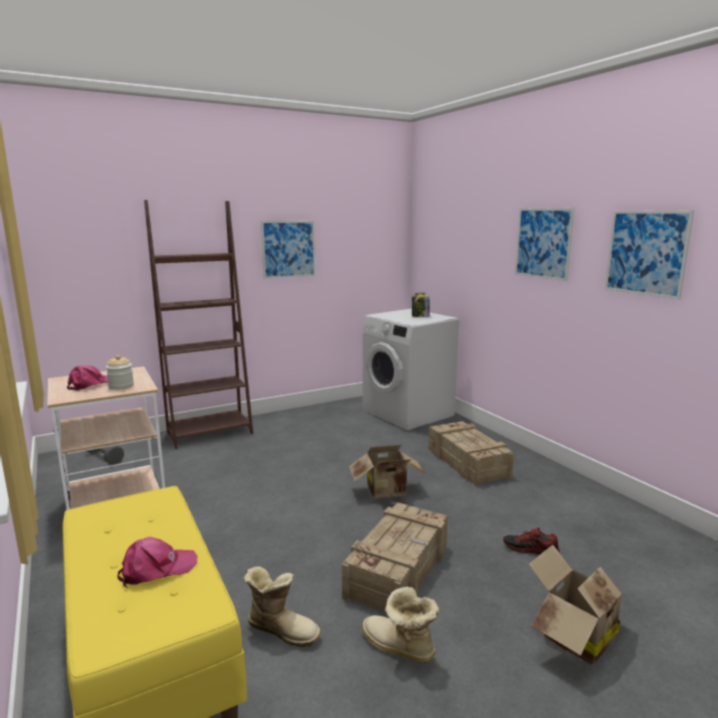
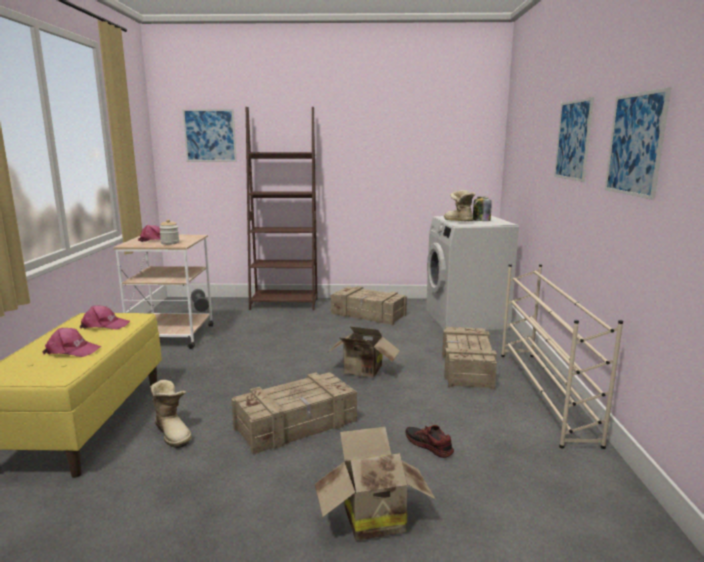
camera: 30 degrees right, 0 degrees up
picture [261,221,315,279] -> picture moved to [183,109,237,162]
boot [362,587,440,663] -> boot moved to [444,190,475,221]
none -> pink cap [79,305,130,330]
none -> crate [331,286,407,325]
none -> beige shoe rack [501,264,623,449]

